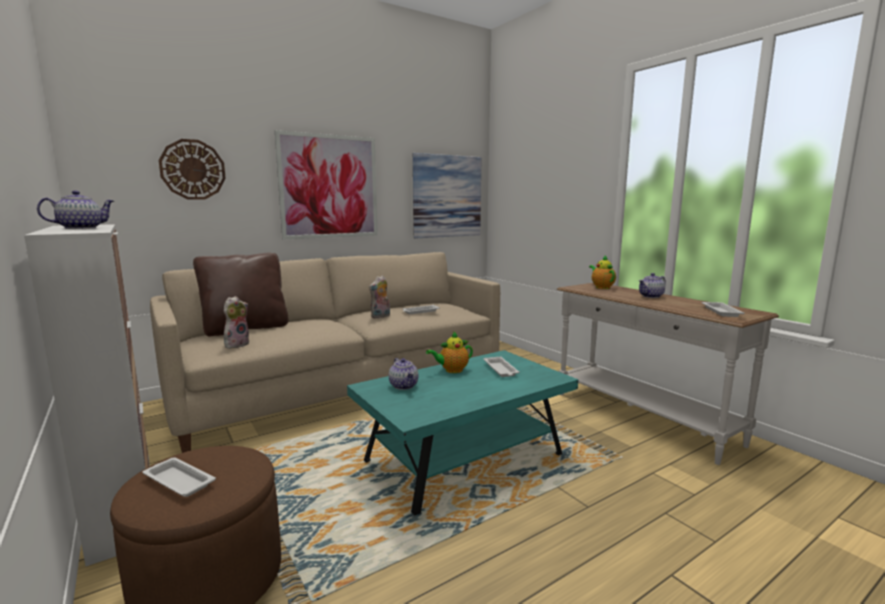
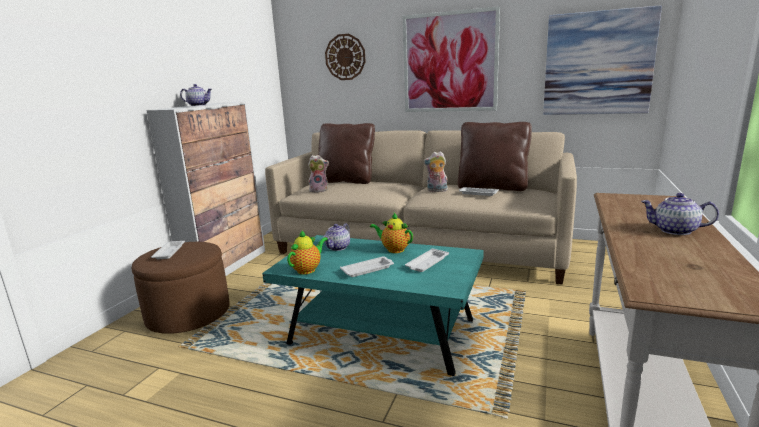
camera: 55 degrees right, 5 degrees up
teapot [589,255,616,289] -> teapot moved to [287,230,328,275]
white tray [701,302,745,317] -> white tray moved to [340,256,394,277]
none -> brown pillow [458,122,532,191]

